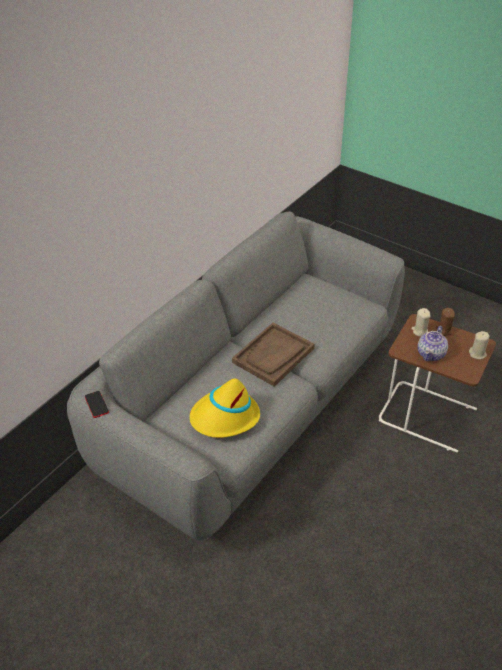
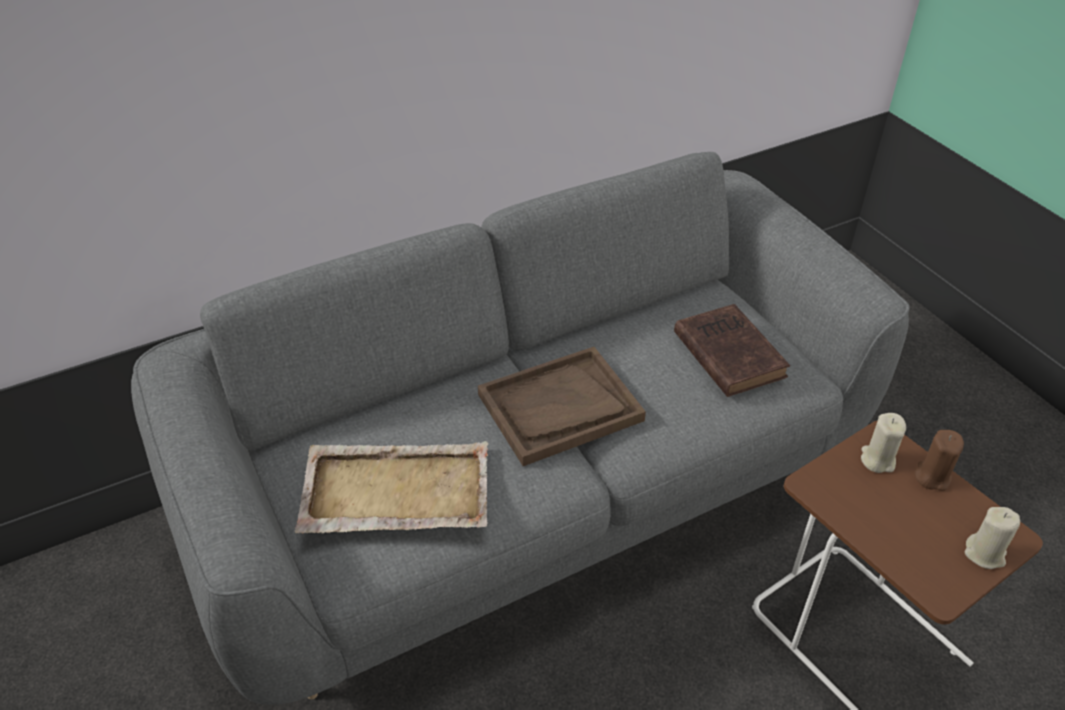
camera: 25 degrees right, 0 degrees up
phone [85,391,109,418] -> none
yellow hat [189,378,260,438] -> beige tray [294,441,488,533]
teapot [418,326,448,361] -> none
none -> brown book [674,304,790,397]

